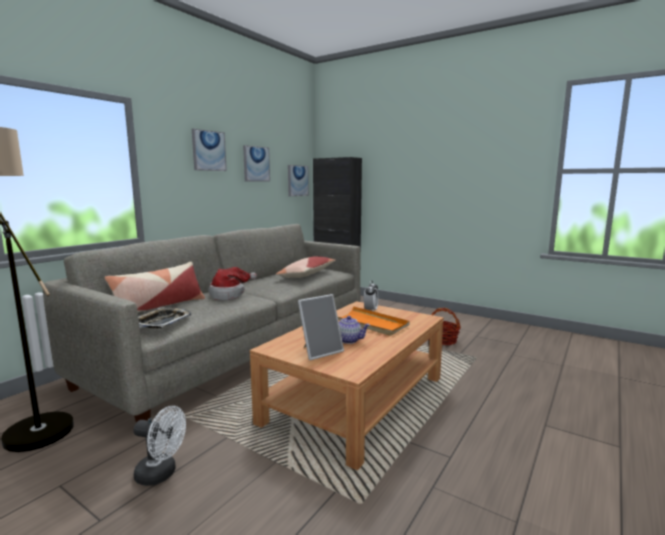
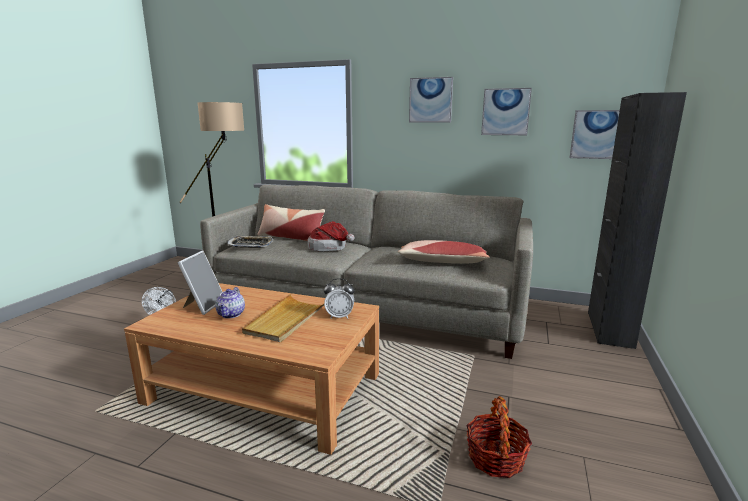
camera: 75 degrees right, 5 degrees up
picture frame [298,294,344,360] -> picture frame turned 120 degrees counterclockwise [178,251,222,315]
orange tray [338,306,410,336] -> beige tray [242,294,324,342]

